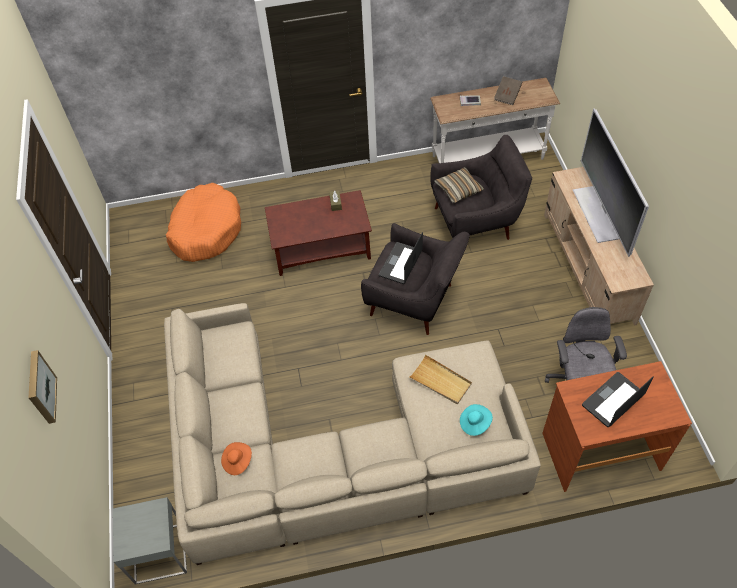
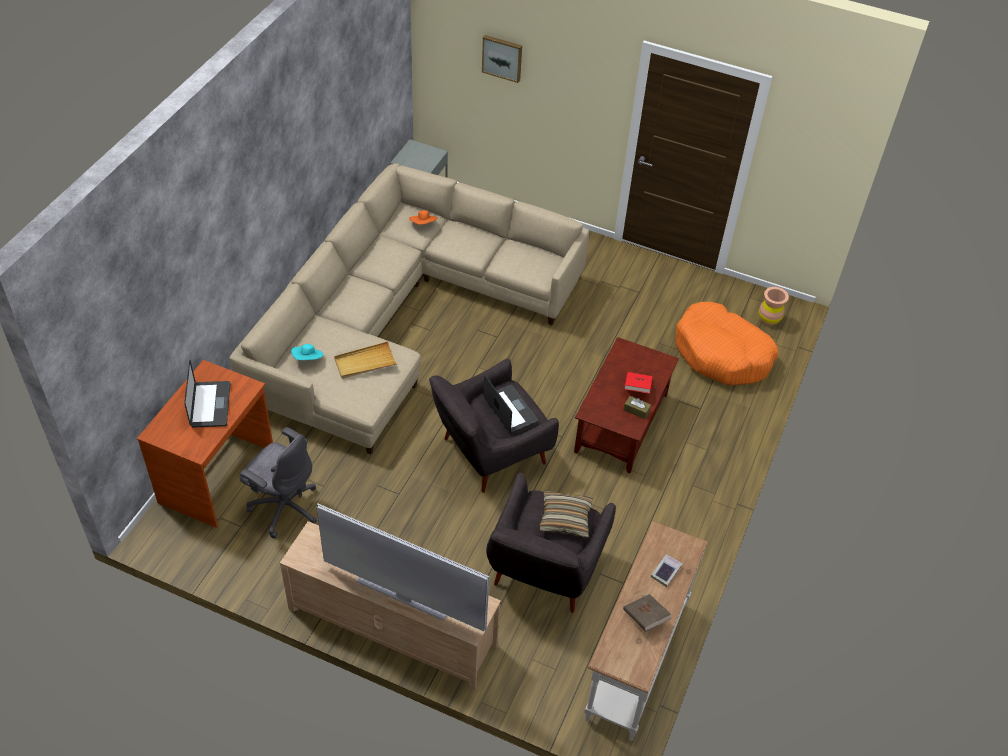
camera: 120 degrees right, 5 degrees down
none -> red book [624,372,652,394]
none -> brown vase [759,287,789,326]

